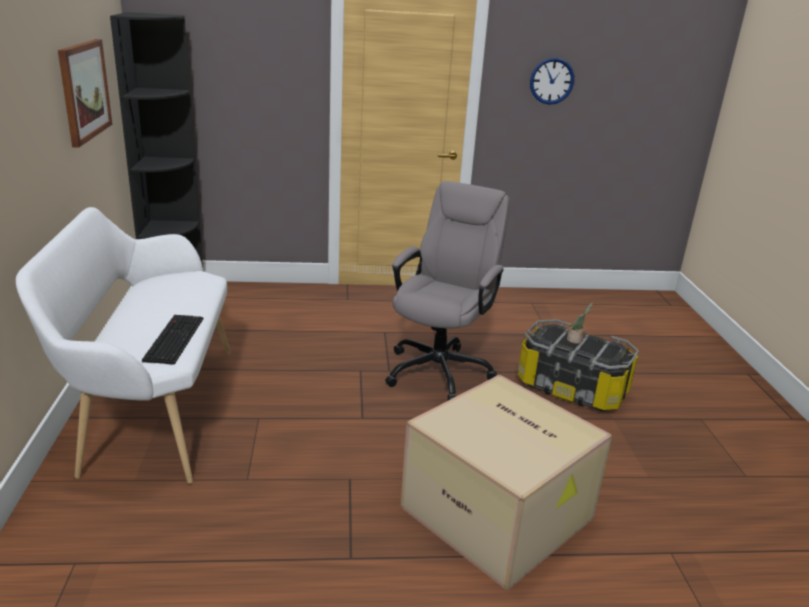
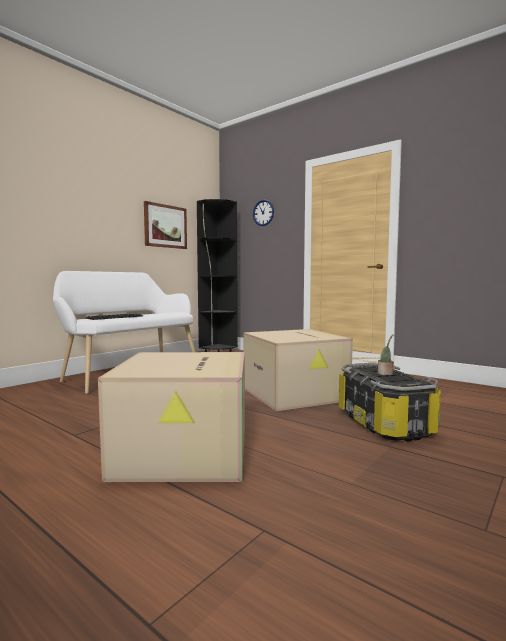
camera: 45 degrees right, 20 degrees down
grey office chair [385,181,510,400] -> cardboard box [243,329,353,411]
wall clock [530,58,574,105] -> wall clock moved to [253,200,274,226]

